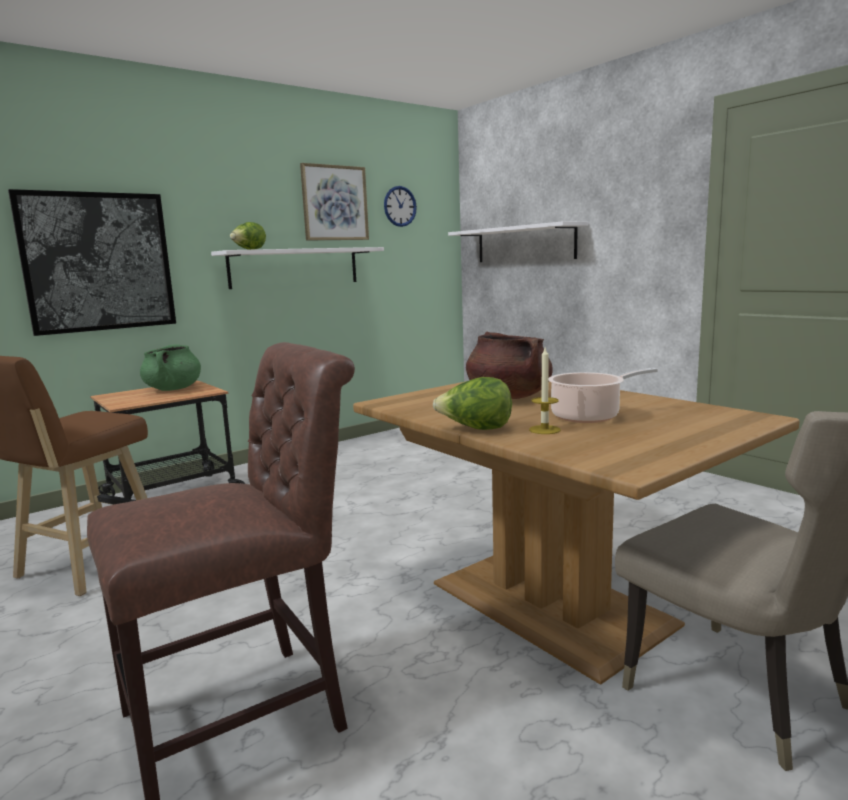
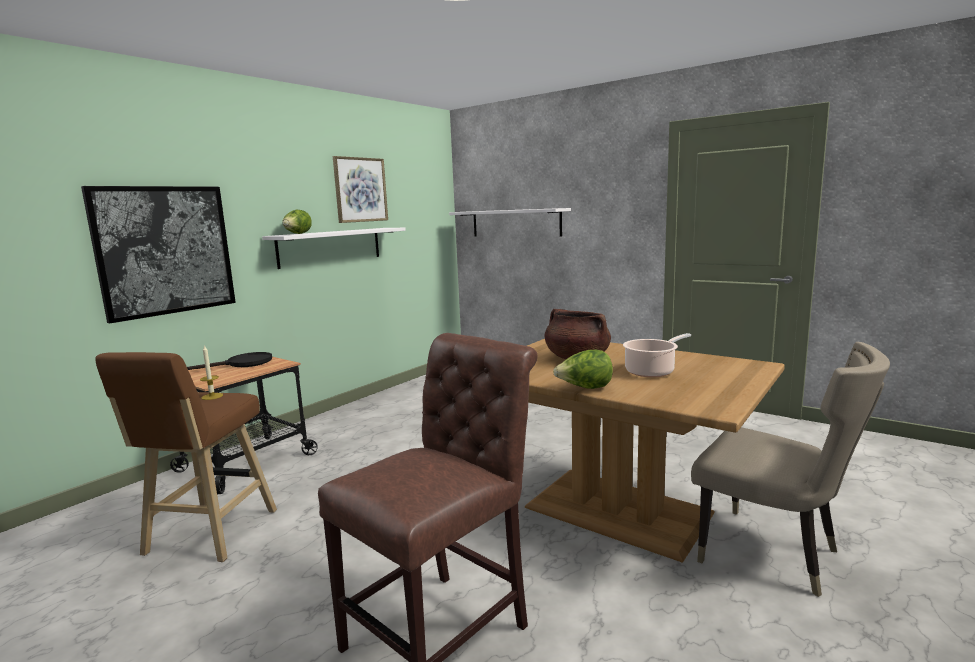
camera: 15 degrees left, 0 degrees up
green cooking pot [140,344,201,391] -> black frying pan [187,352,272,370]
wall clock [384,186,417,227] -> none
candle [529,348,561,434] -> candle moved to [200,345,223,400]

